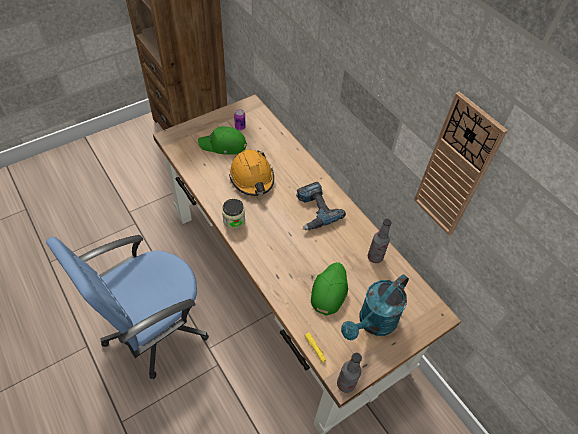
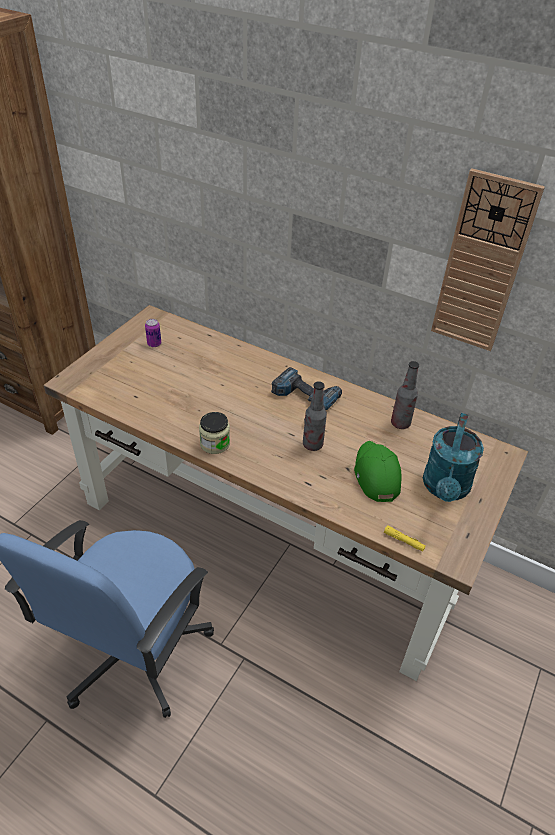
camera: 25 degrees left, 10 degrees down
green cap [198,126,247,155] -> none
orange hard hat [229,149,274,196] -> none
bottle [337,353,362,393] -> bottle moved to [303,381,327,451]

